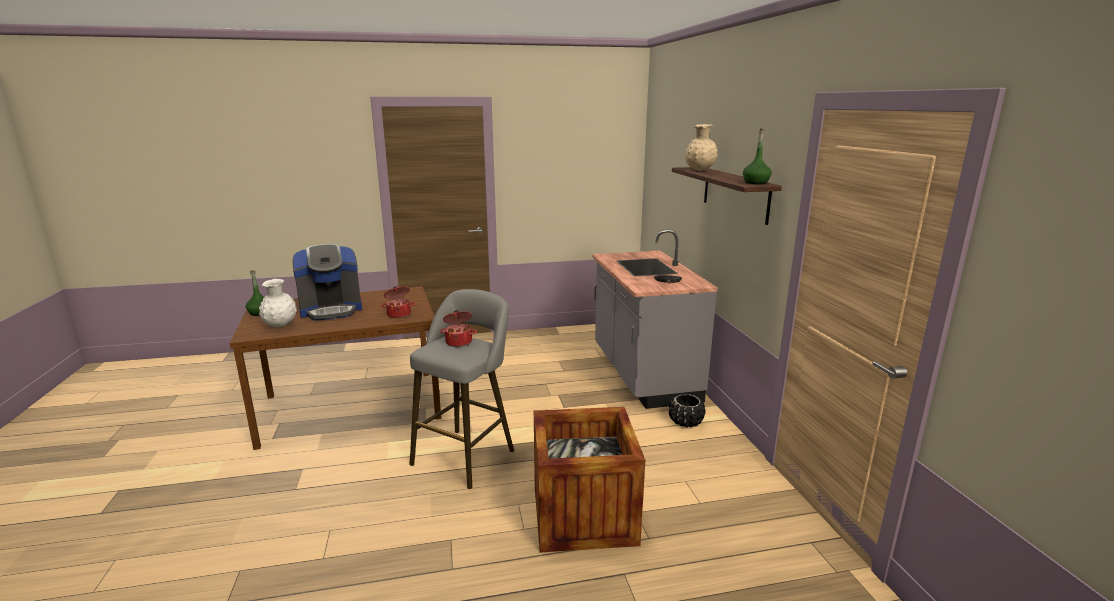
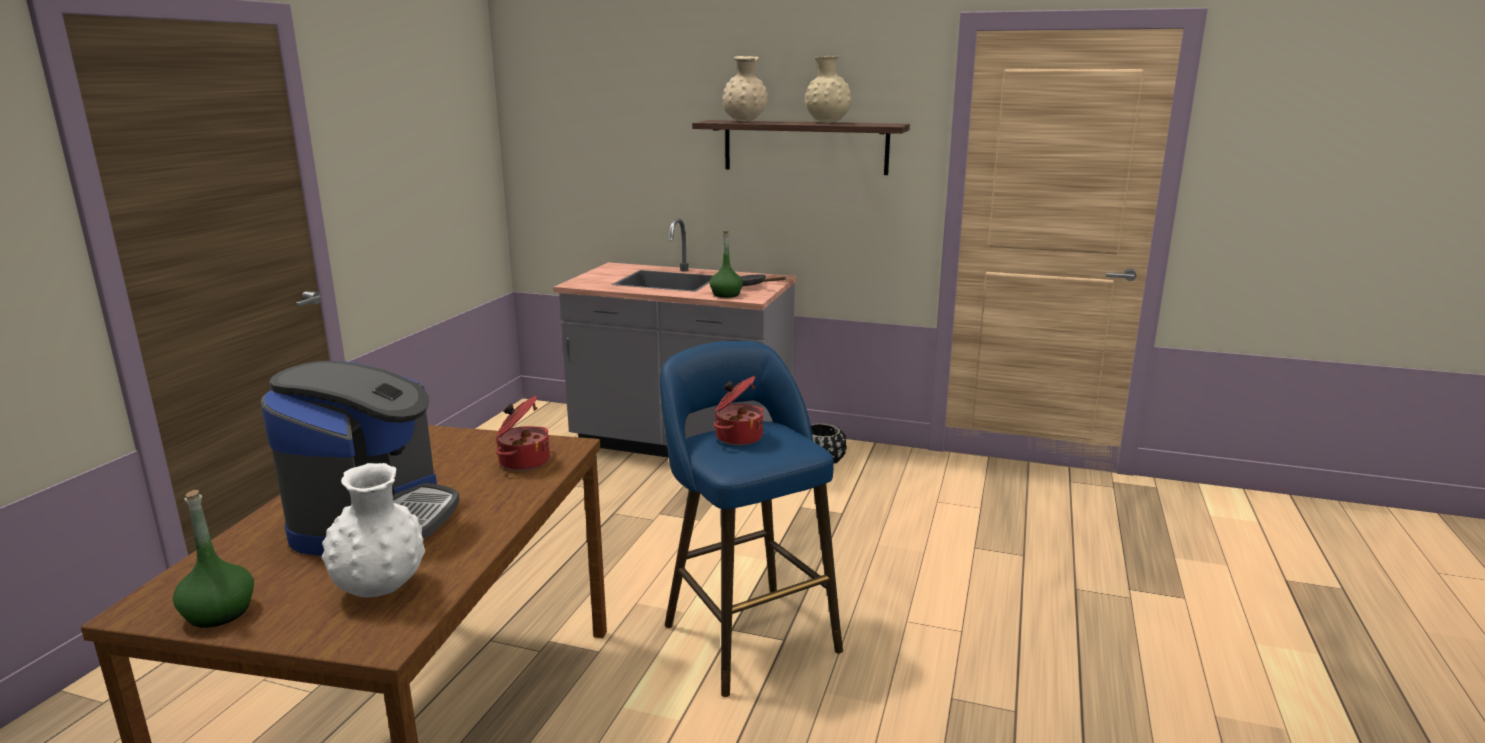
camera: 60 degrees left, 0 degrees up
grey stool [409,289,514,489] -> blue stool [660,341,843,697]
crate [534,407,645,553] -> none
green bottle [743,129,772,184] -> green bottle moved to [710,231,743,298]
none -> beige vase [805,56,852,123]

